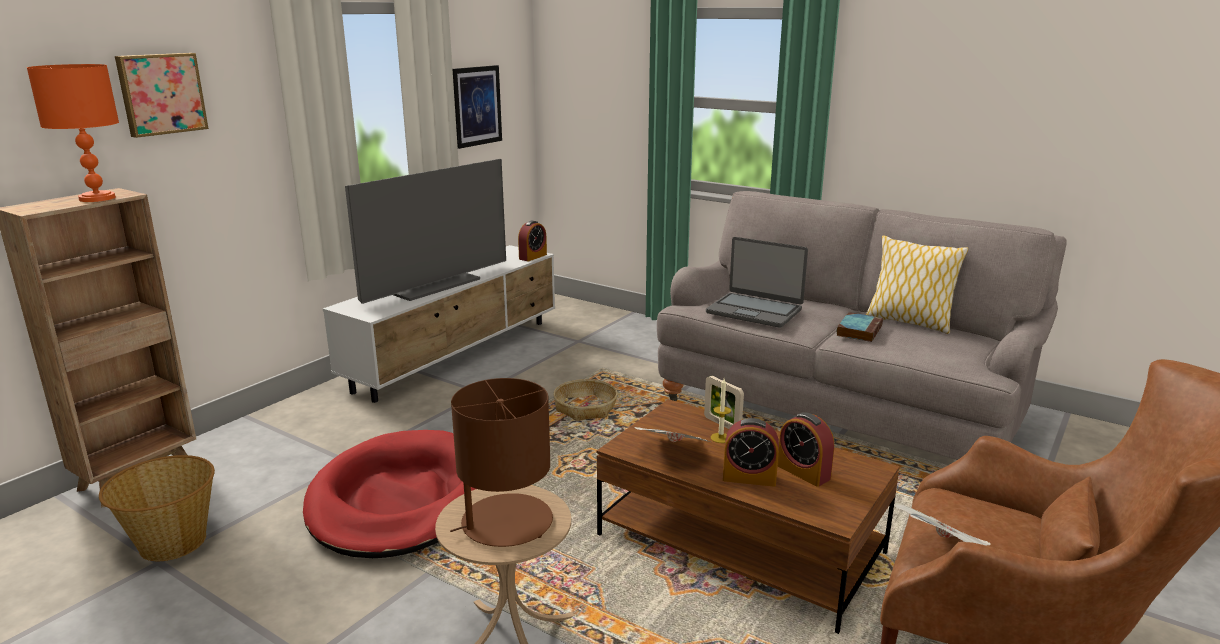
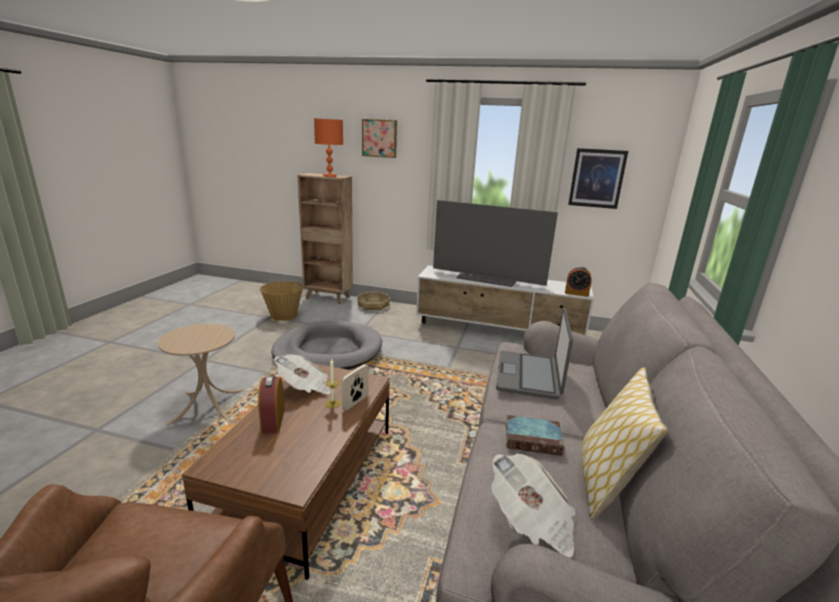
camera: 70 degrees right, 0 degrees up
red dog bed [303,430,475,558] -> grey dog bed [271,321,382,370]
brown table lamp [450,378,553,547] -> none
basket [553,379,618,421] -> basket moved to [357,292,390,311]
alarm clock [777,412,834,487] -> none
newspaper [894,503,990,546] -> newspaper moved to [491,454,575,558]

